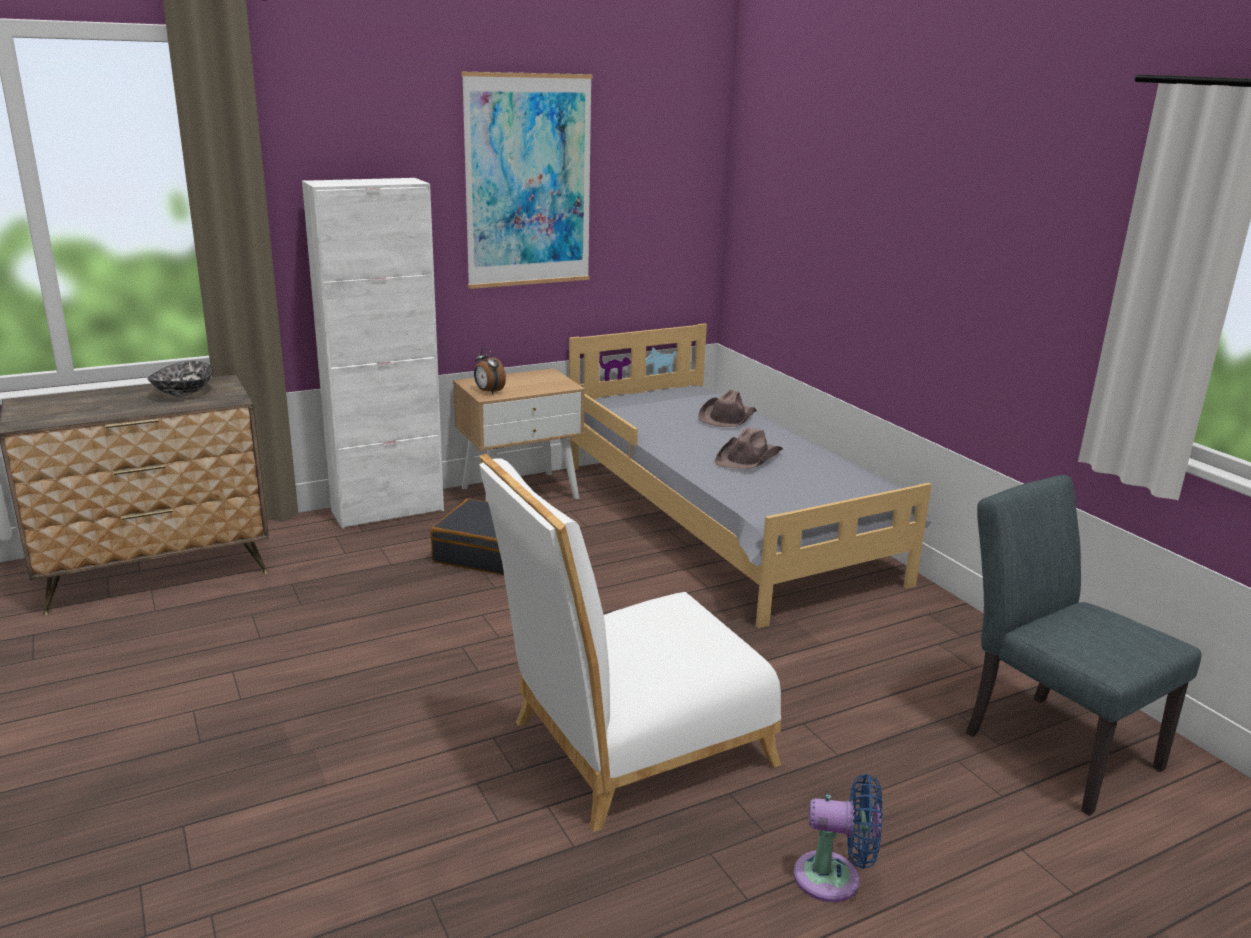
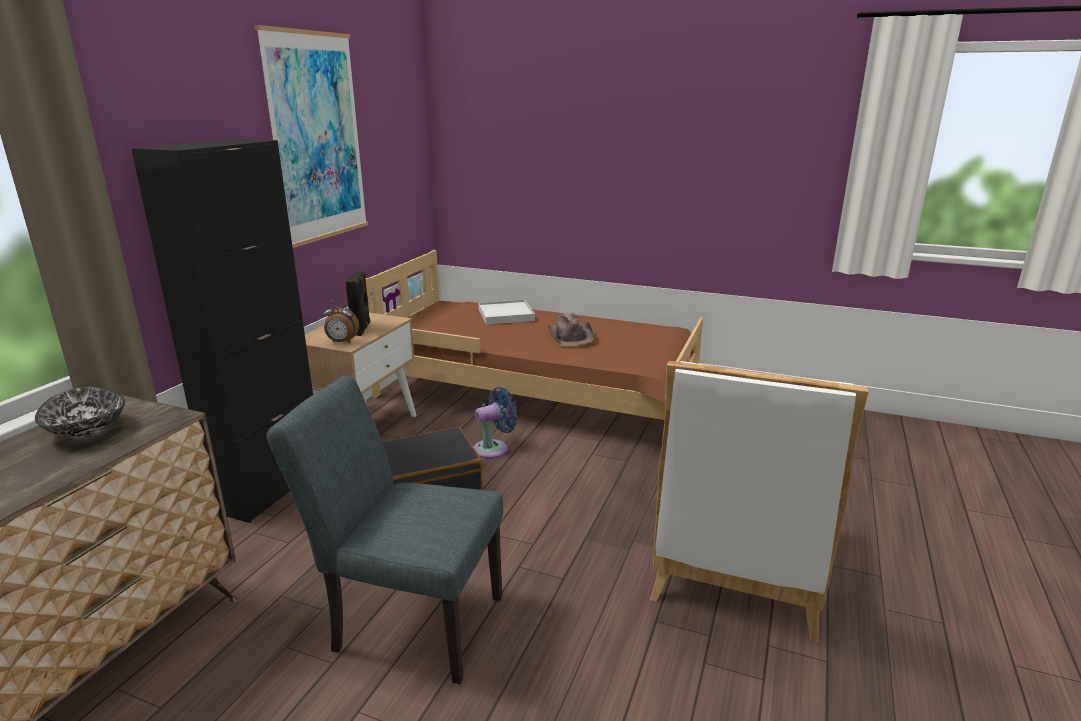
camera: 40 degrees left, 0 degrees up
white cabinet [302,178,444,529] -> black cabinet [131,139,313,523]
grey bed [569,323,932,628] -> brown bed [366,250,703,420]
brown hat [698,390,757,427] -> white tray [478,299,535,325]
blue fan [794,774,882,902] -> blue fan moved to [474,387,518,459]
grey chair [966,475,1202,816] -> grey chair moved to [266,375,503,685]
none -> black speaker [346,271,370,336]

